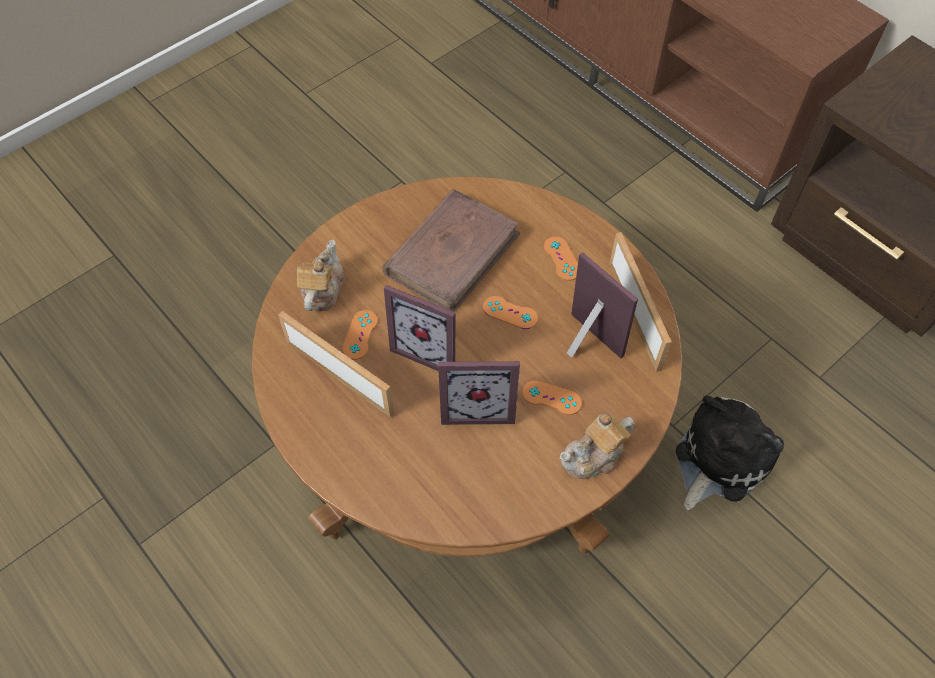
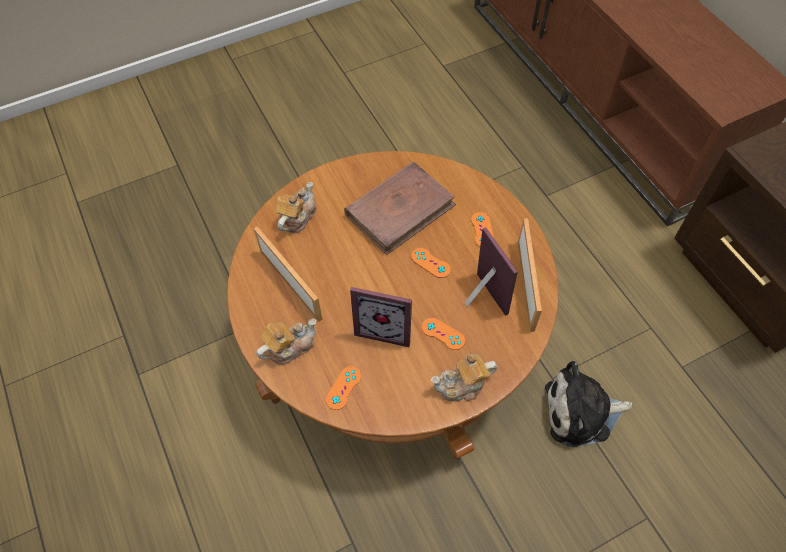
camera: 15 degrees right, 0 degrees up
orange game controller [342,310,378,360] -> orange game controller moved to [326,366,361,410]
picture frame [384,285,456,371] -> none
plush toy [676,396,784,510] -> plush toy turned 150 degrees counterclockwise [545,361,633,447]
none -> teapot [256,318,316,365]

